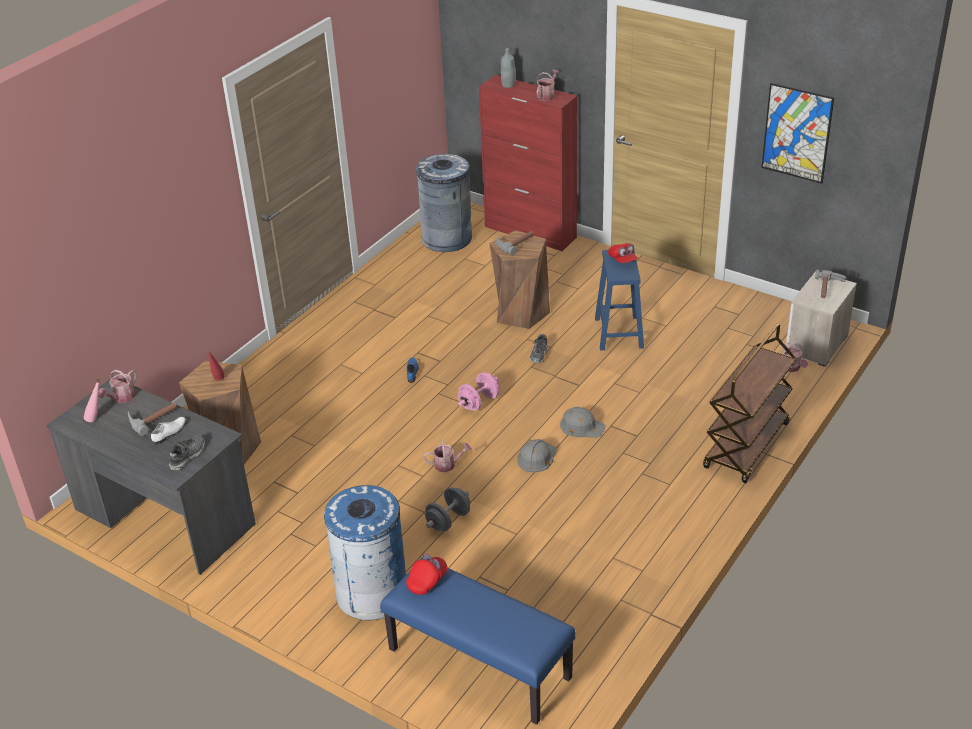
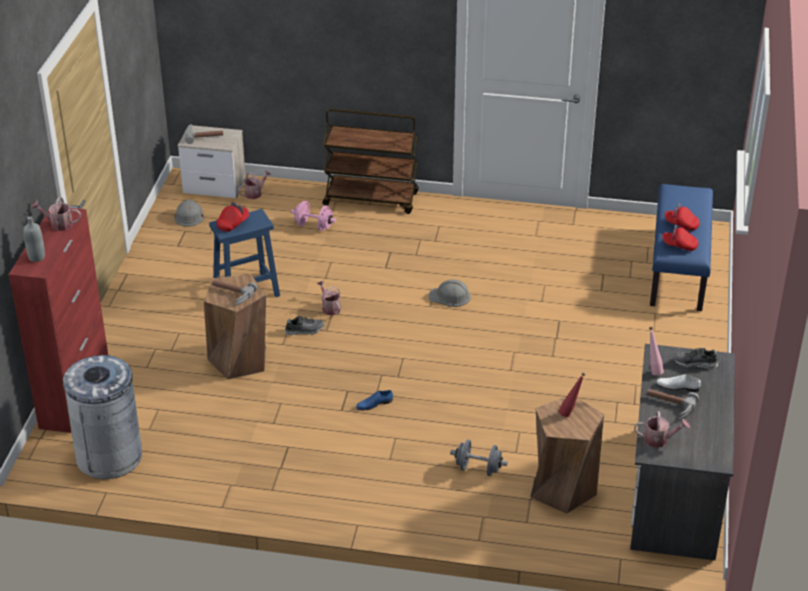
camera: 115 degrees left, 0 degrees up
pink bottle [84,379,100,422] -> pink bottle moved to [649,327,664,375]
blue trash can [324,485,406,620] -> none
watering can [423,440,472,472] -> watering can moved to [317,280,341,315]
grey dumbbell [425,487,470,531] -> grey dumbbell moved to [450,439,508,476]
pink dumbbell [458,372,499,411] -> pink dumbbell moved to [291,201,336,231]
grey hard hat [560,407,605,438] -> grey hard hat moved to [174,199,204,227]
picture [761,83,834,184] -> none
none -> red cap [665,203,700,231]

